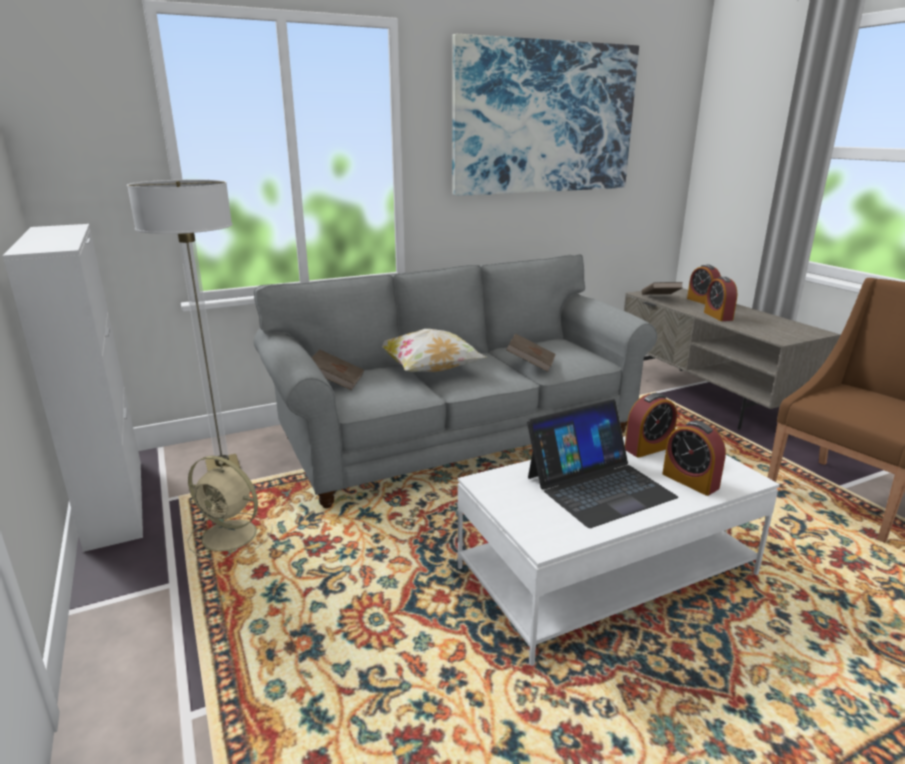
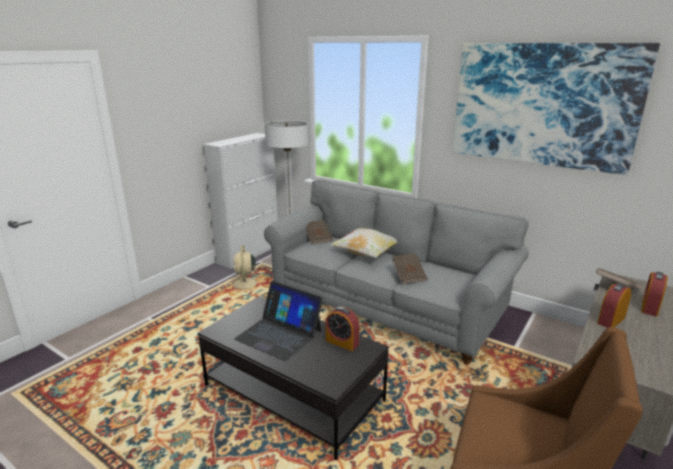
camera: 60 degrees right, 0 degrees up
white coffee table [458,427,780,666] -> black coffee table [198,296,389,460]
alarm clock [663,421,726,496] -> none

